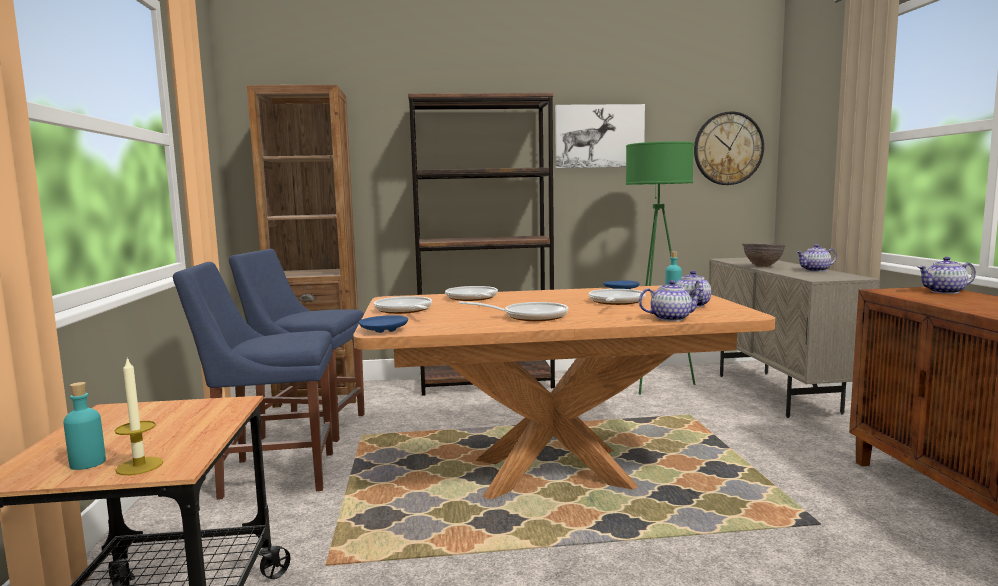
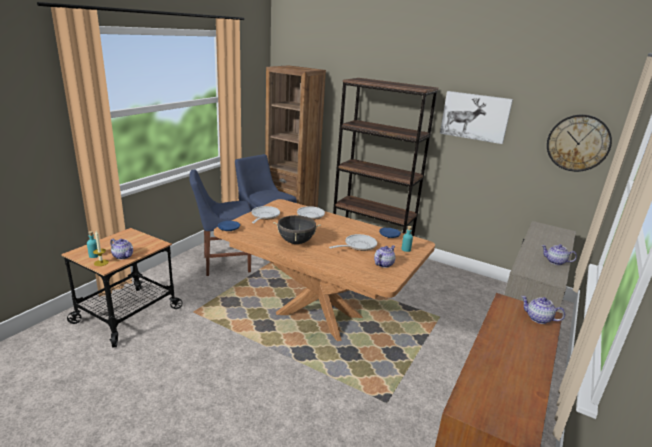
camera: 35 degrees right, 15 degrees up
blue chair [173,262,333,500] -> blue chair turned 45 degrees counterclockwise [189,169,251,276]
frying pan [459,301,568,321] -> black cooking pot [273,215,321,244]
green floor lamp [626,141,695,395] -> none
teapot [639,280,703,321] -> teapot moved to [110,239,133,260]
brown bowl [742,243,785,267] -> none

